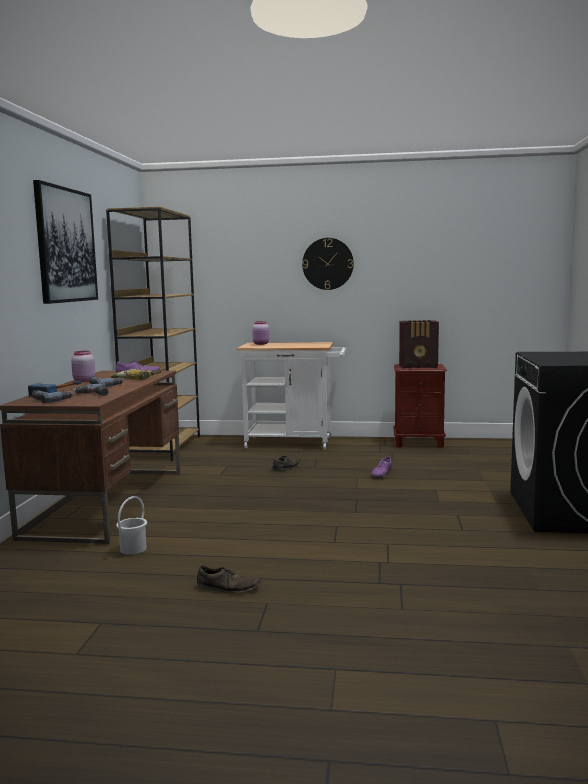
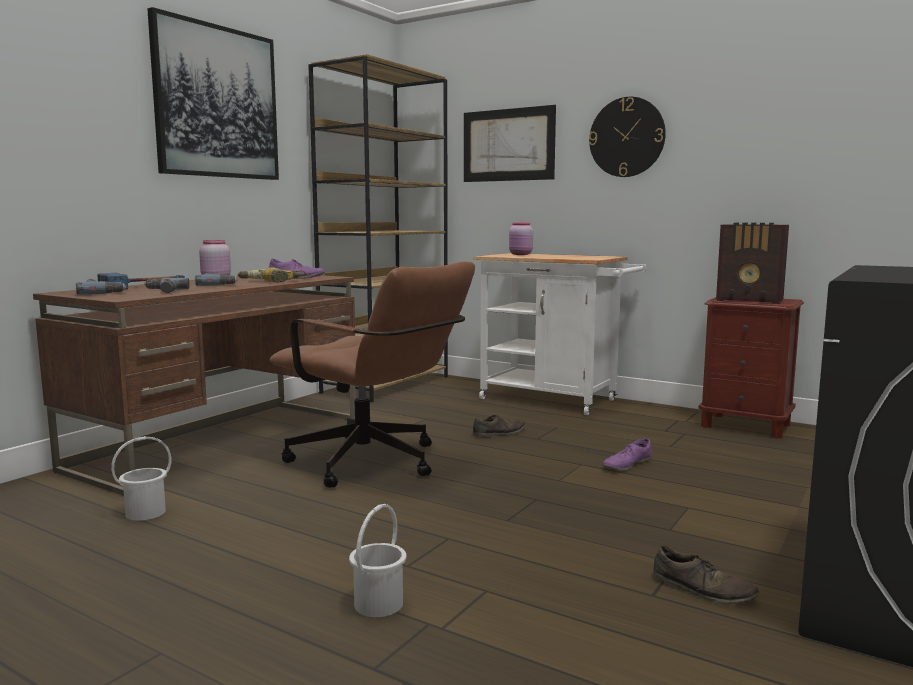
camera: 25 degrees right, 0 degrees up
brown shoe [197,566,261,594] -> brown shoe moved to [653,546,759,604]
none -> brown office chair [270,262,475,488]
none -> white bucket [349,504,406,617]
none -> picture [464,105,556,182]

